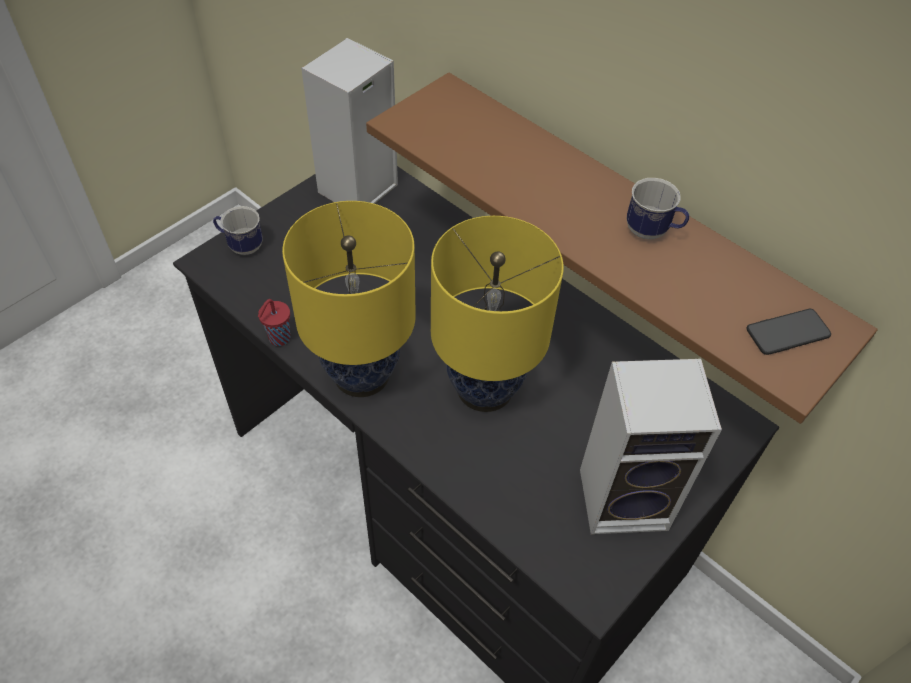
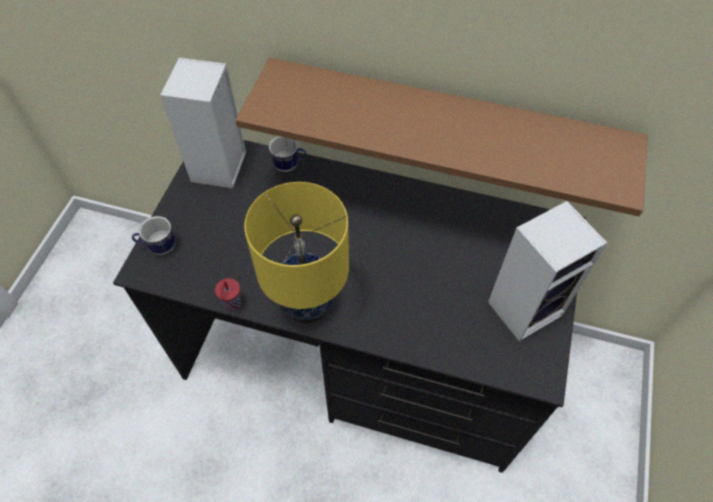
camera: 25 degrees left, 5 degrees up
yellow table lamp [431,216,564,412] -> none
mug [627,178,689,239] -> mug moved to [269,136,307,172]
phone [747,309,831,355] -> none

